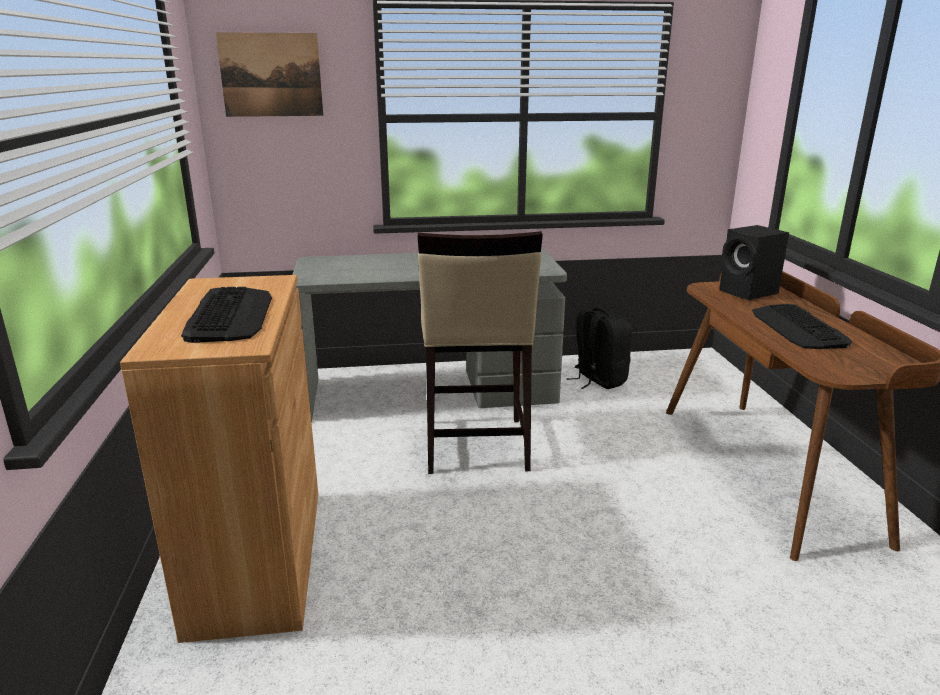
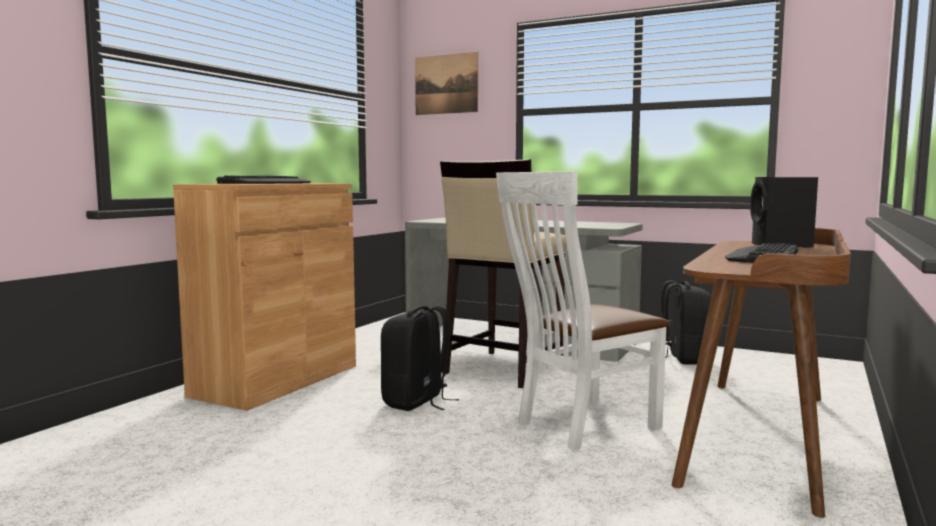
camera: 35 degrees right, 15 degrees down
none -> black backpack [381,306,460,411]
none -> white chair [496,171,670,451]

